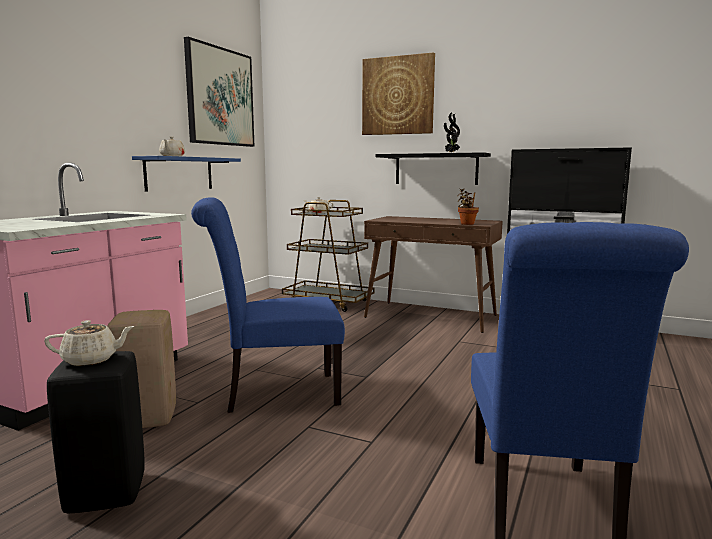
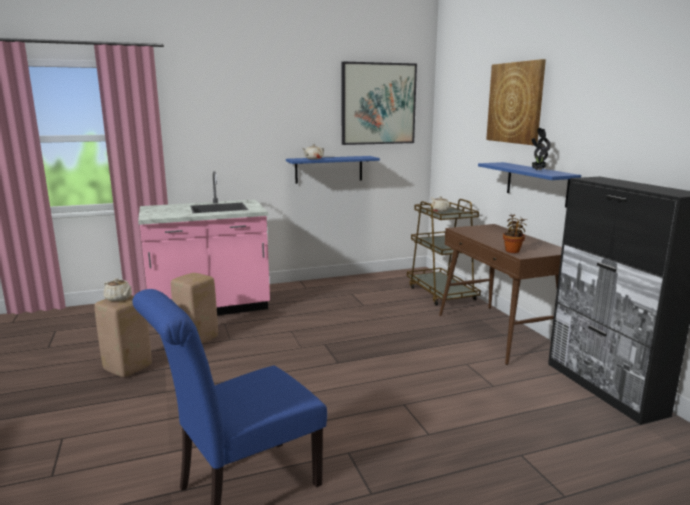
camera: 45 degrees right, 5 degrees up
black stool [47,351,145,513] -> beige stool [94,295,152,377]
blue chair [191,197,345,413] -> none
black shelf [375,152,491,185] -> blue shelf [478,162,581,208]

